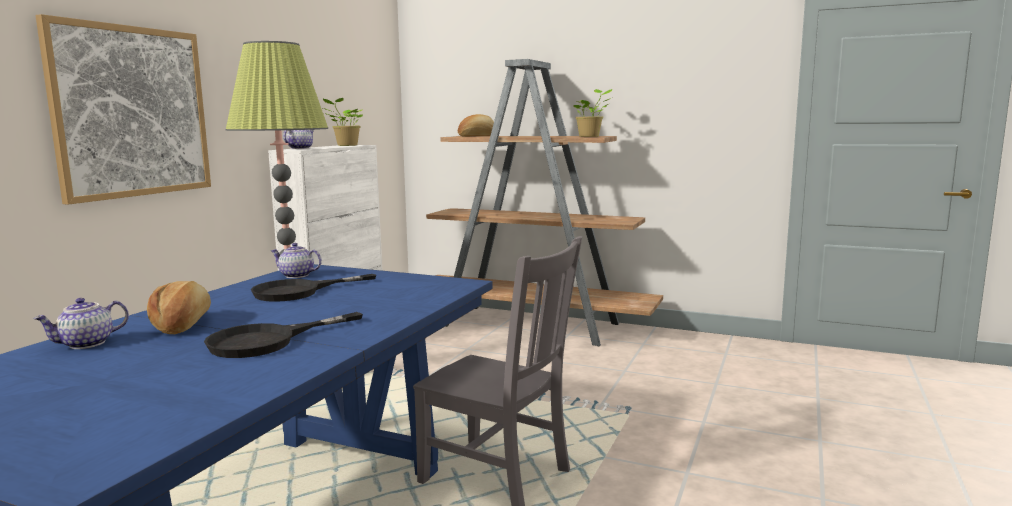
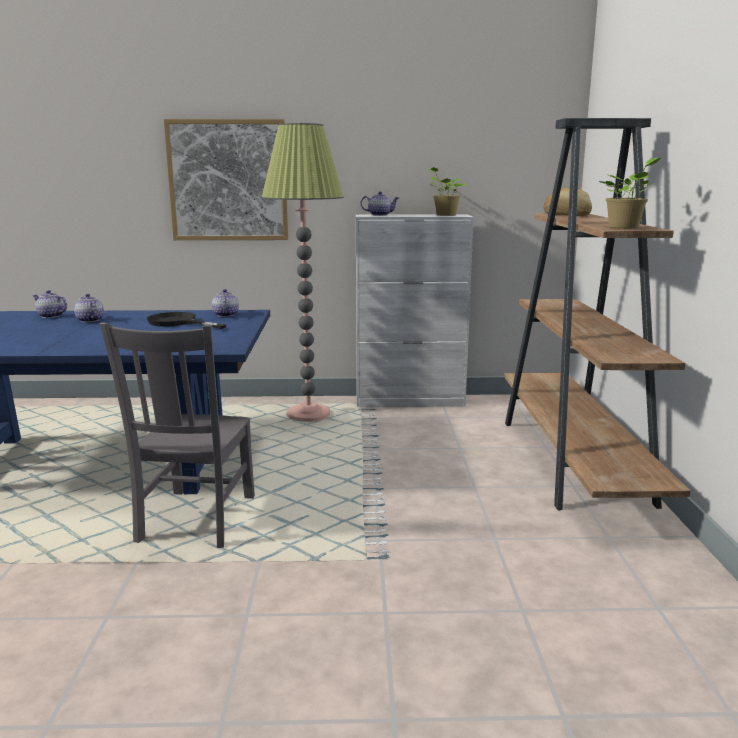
camera: 65 degrees right, 5 degrees up
bread [147,281,211,334] -> teapot [74,294,104,323]
black frying pan [204,312,363,358] -> none

